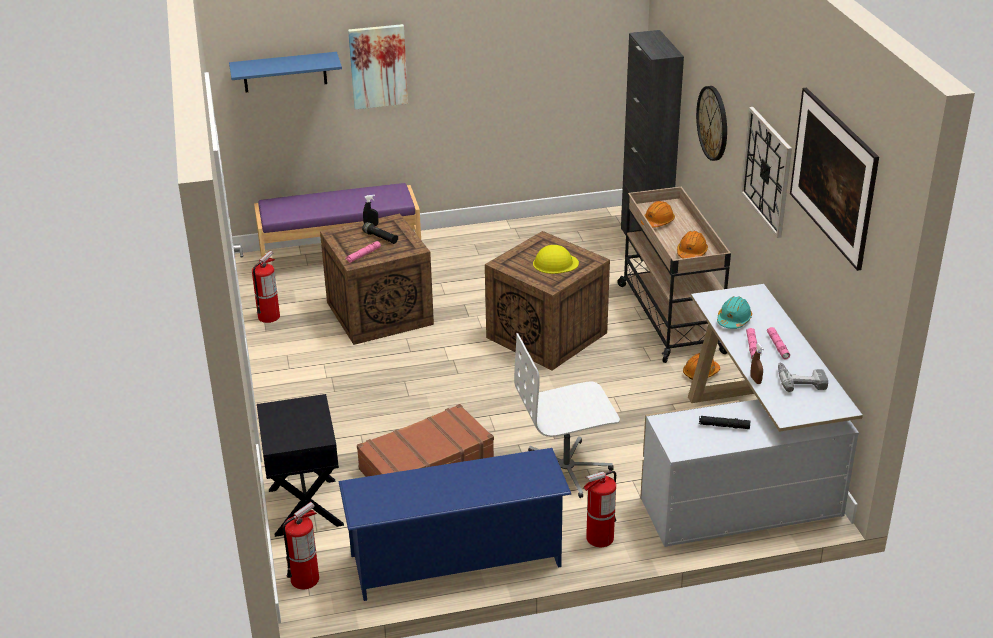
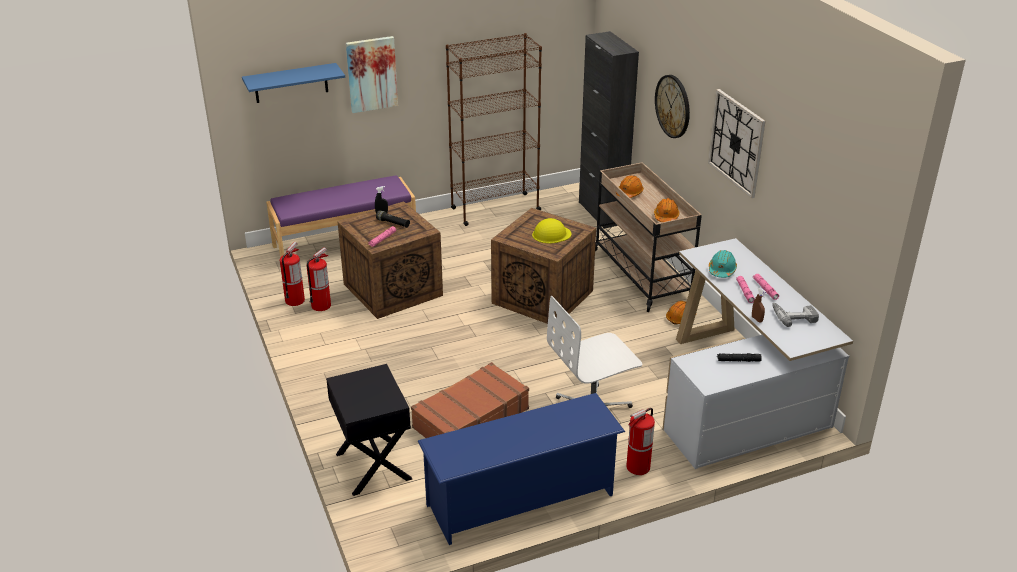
camera: 10 degrees left, 0 degrees up
fire extinguisher [283,502,319,589] -> fire extinguisher moved to [306,248,331,311]
picture [790,88,879,271] -> none
none -> brown bookcase [446,33,542,226]

